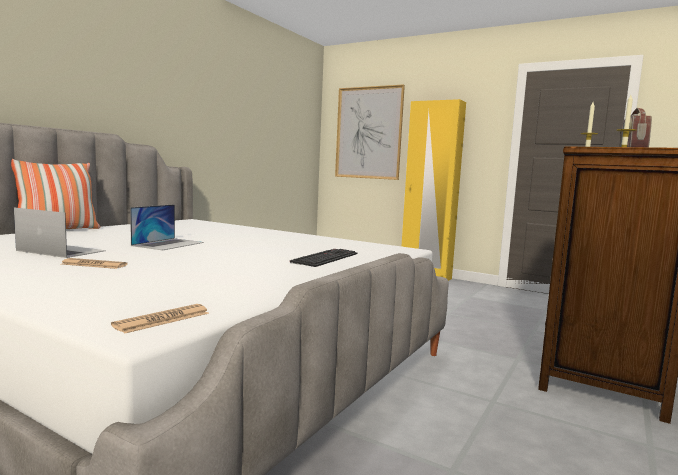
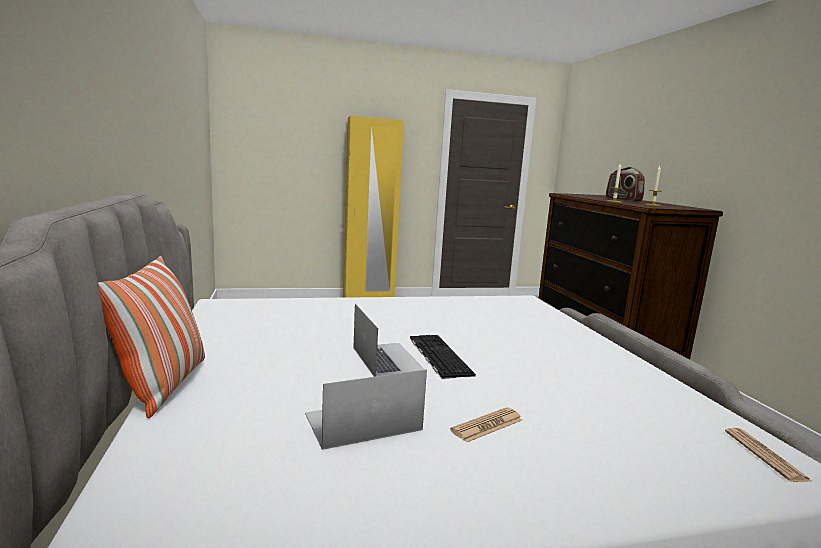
camera: 45 degrees left, 5 degrees up
keyboard [290,249,357,267] -> keyboard moved to [410,335,476,379]
picture [335,84,405,180] -> none

